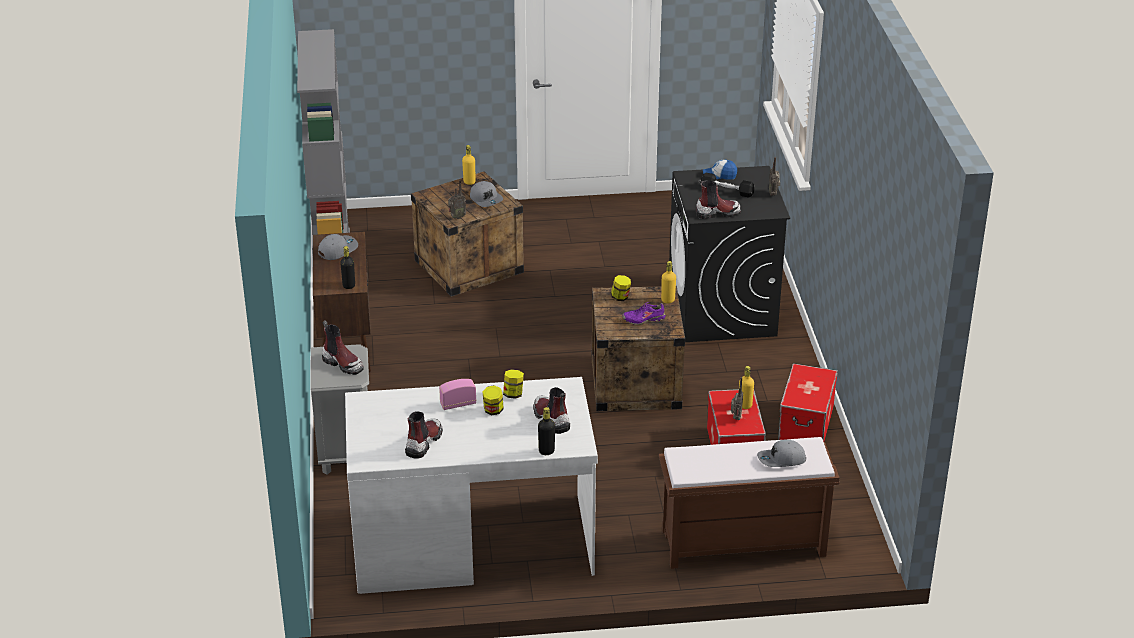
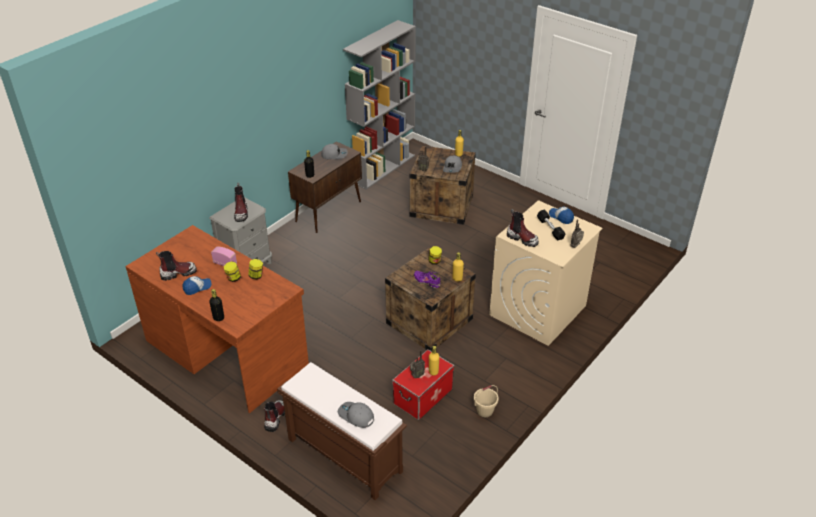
camera: 45 degrees right, 5 degrees up
white desk [345,377,598,594] -> brown desk [126,225,309,413]
boot [533,387,570,434] -> boot moved to [264,400,285,432]
black washing machine [669,166,790,342] -> beige washing machine [489,200,603,346]
storage box [778,363,838,442] -> beige bucket [474,385,499,417]
none -> cap [182,276,212,295]

